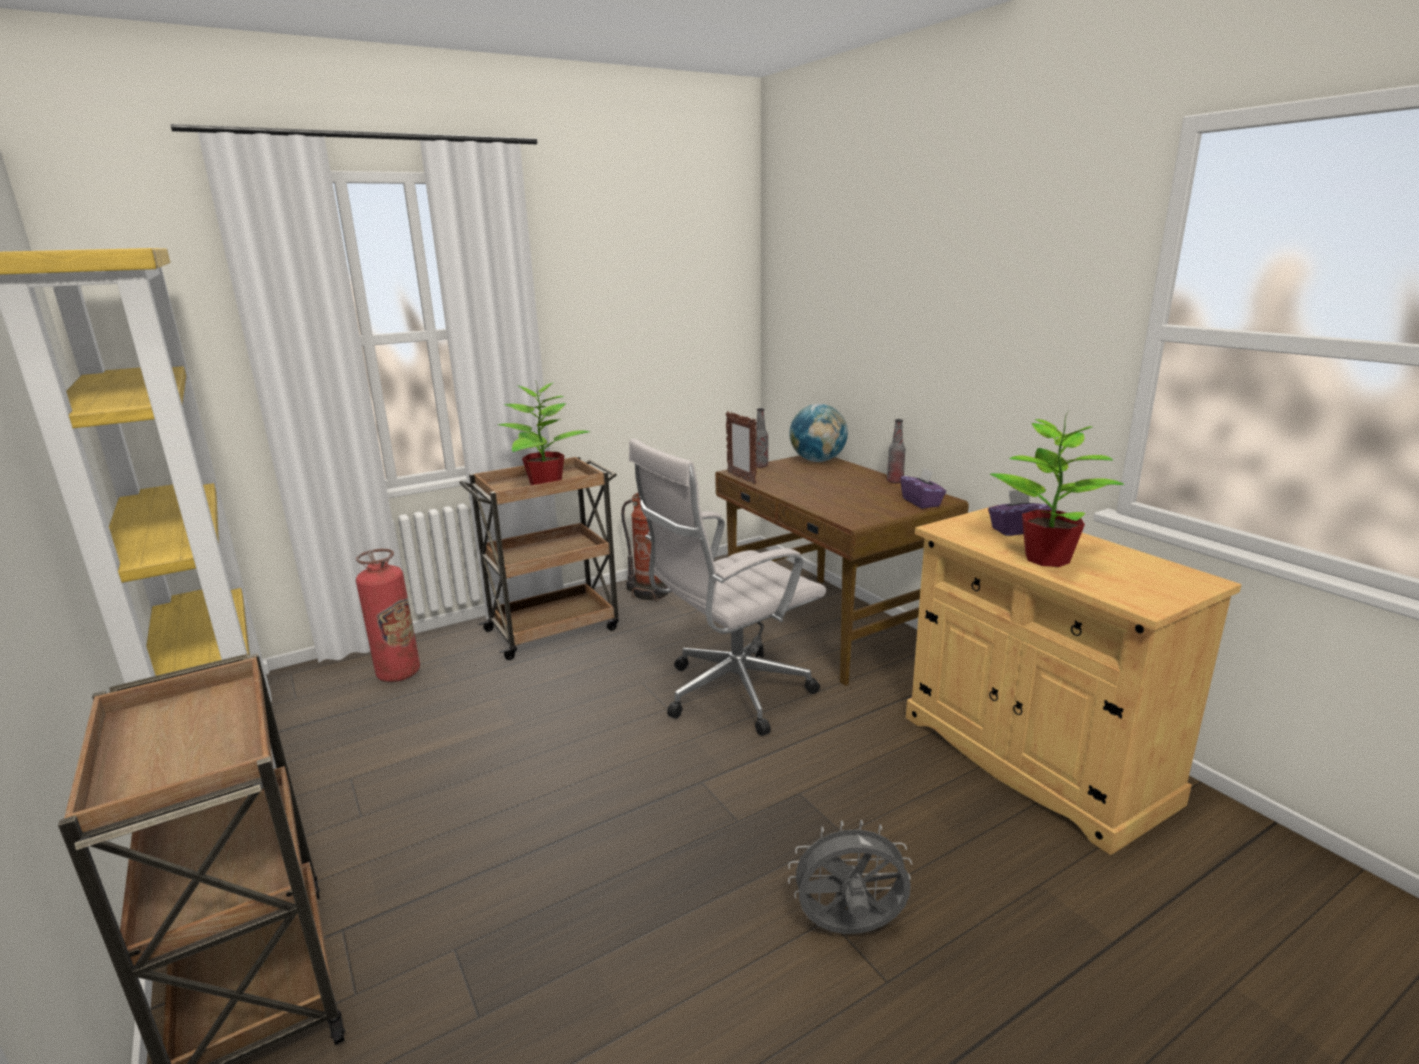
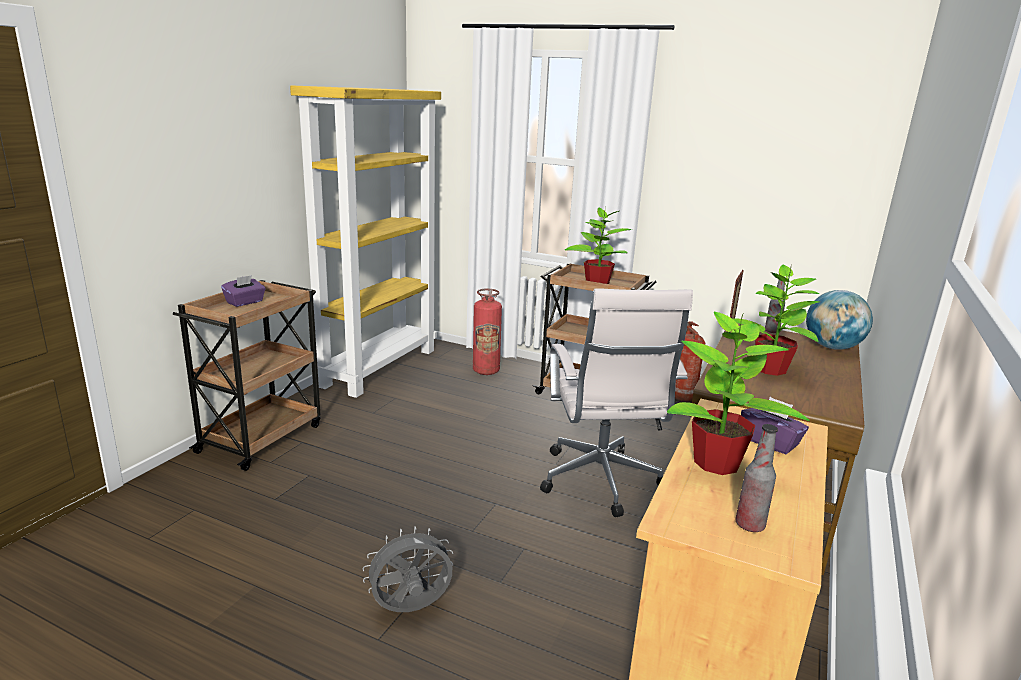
camera: 55 degrees right, 0 degrees up
white office chair [629,438,826,736] -> white office chair turned 120 degrees counterclockwise [540,288,693,517]
grey fan [788,820,912,934] -> grey fan turned 75 degrees counterclockwise [363,526,453,612]
bottle [887,419,906,483] -> bottle moved to [736,424,778,532]
purple tissue box [900,468,946,509] -> purple tissue box moved to [221,275,266,307]
none -> potted plant [733,265,820,376]

